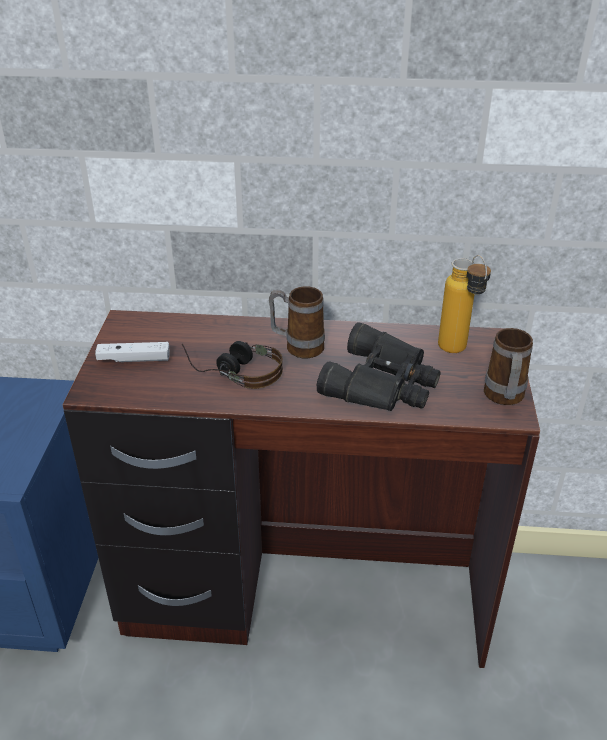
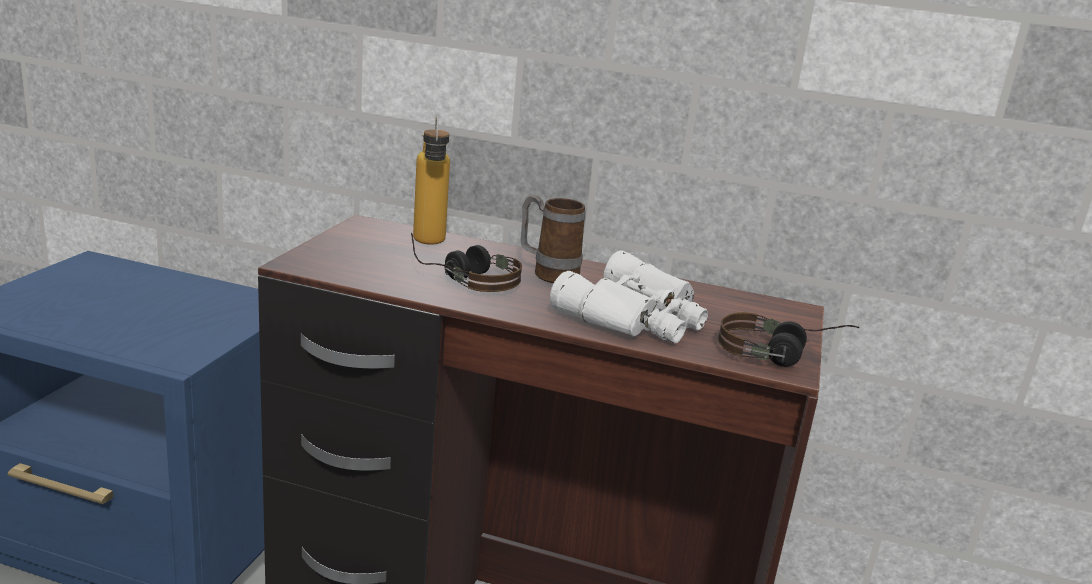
camera: 10 degrees right, 15 degrees down
white game controller [95,342,170,362] -> none
black binoculars [317,322,441,411] -> white binoculars [550,250,708,344]
bottle [438,255,491,353] -> bottle moved to [413,116,450,245]
mug [484,328,533,405] -> headphones [718,312,859,367]

